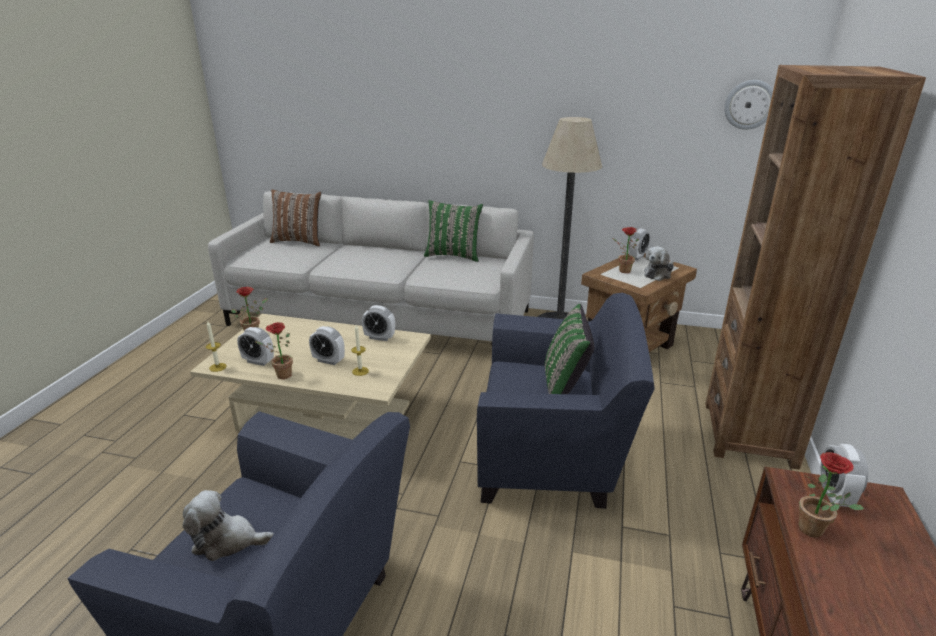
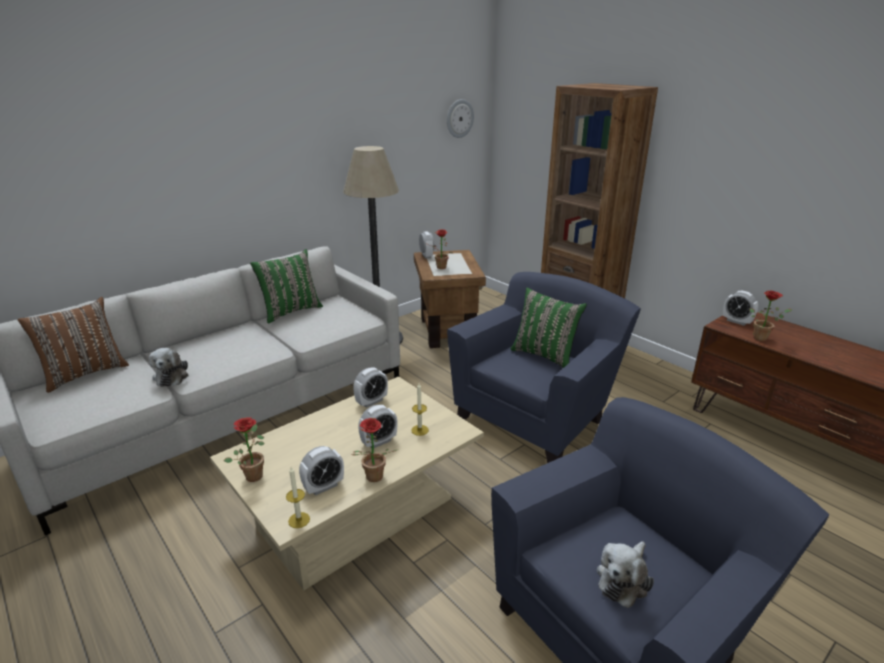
camera: 55 degrees left, 0 degrees up
plush toy [644,246,674,281] -> plush toy moved to [149,348,189,387]

